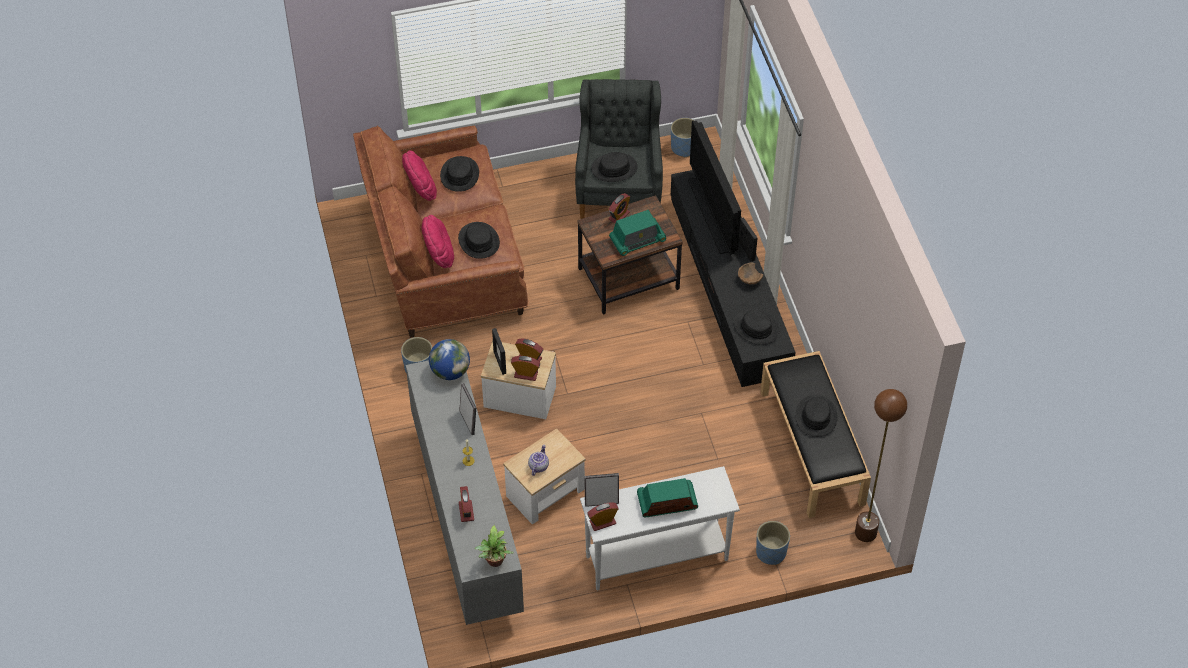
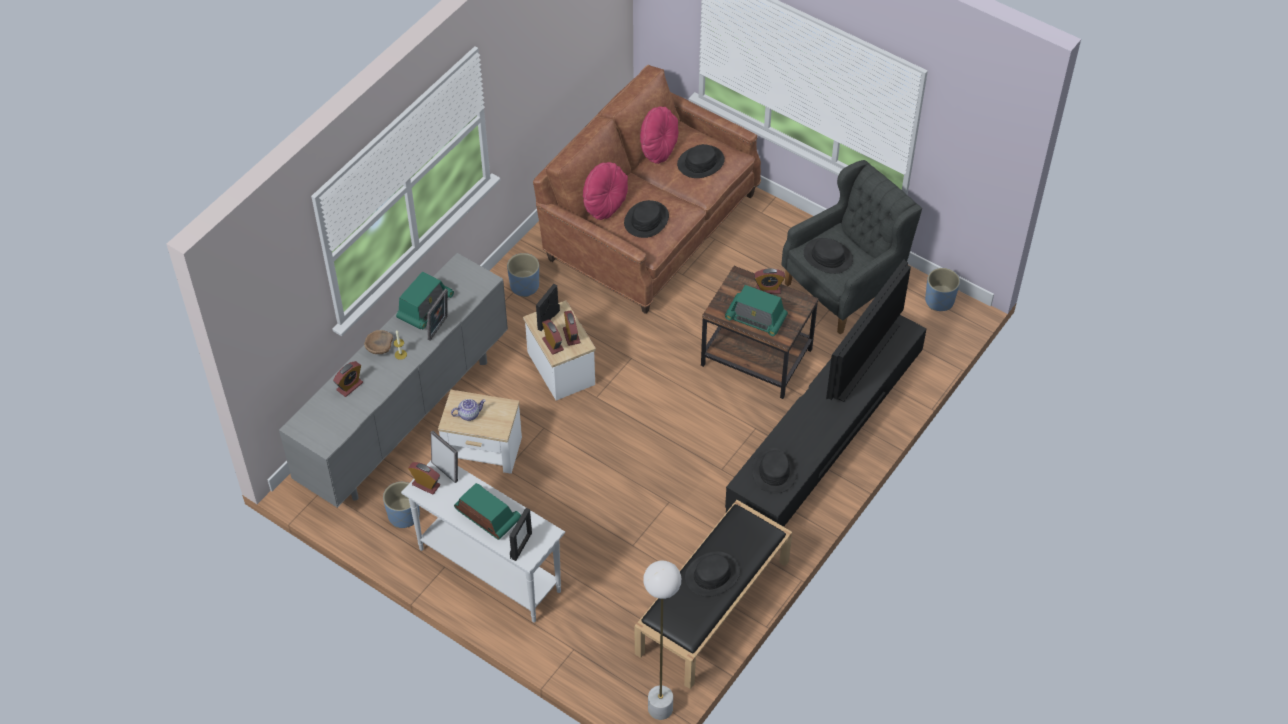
camera: 50 degrees right, 0 degrees up
globe [429,339,470,380] -> none
potted plant [475,524,513,567] -> none
brown bowl [738,262,763,285] -> brown bowl moved to [364,330,393,354]
picture frame [739,217,757,262] -> picture frame moved to [509,508,532,561]
blue planter [756,521,790,565] -> blue planter moved to [383,482,420,528]
brown floor lamp [855,389,907,542] -> white floor lamp [643,561,681,720]
none -> radio [396,271,454,329]

